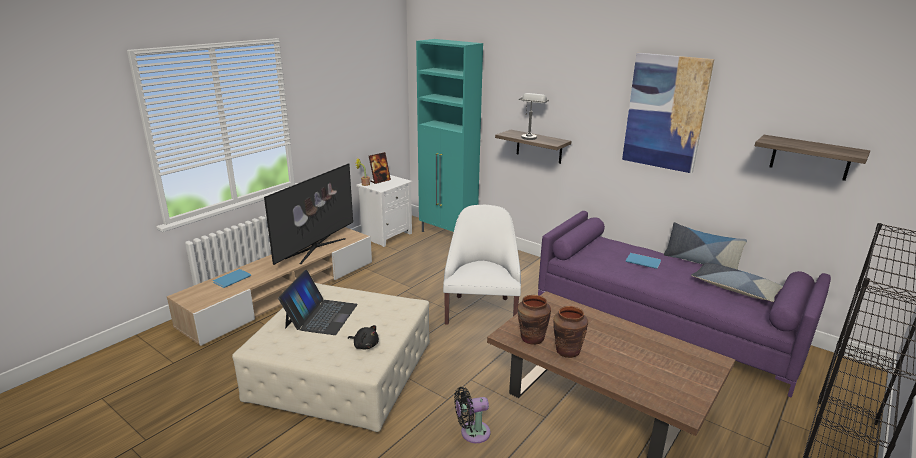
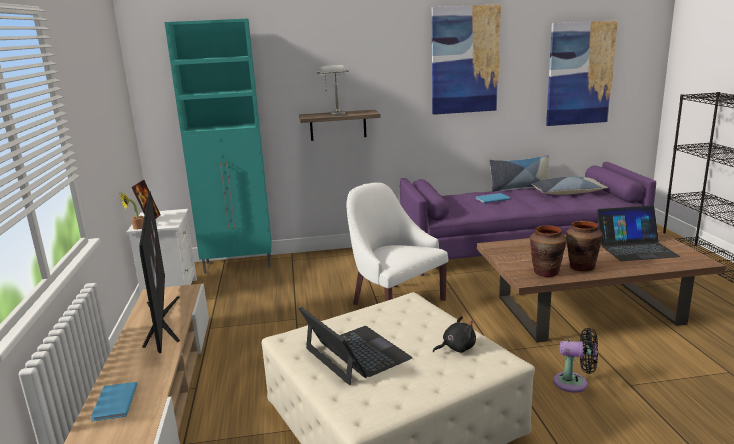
camera: 45 degrees left, 5 degrees down
black fan [454,387,491,443] -> black fan turned 105 degrees counterclockwise [553,328,598,393]
shelf [755,135,870,181] -> picture [546,20,618,126]
none -> laptop [597,205,681,261]

